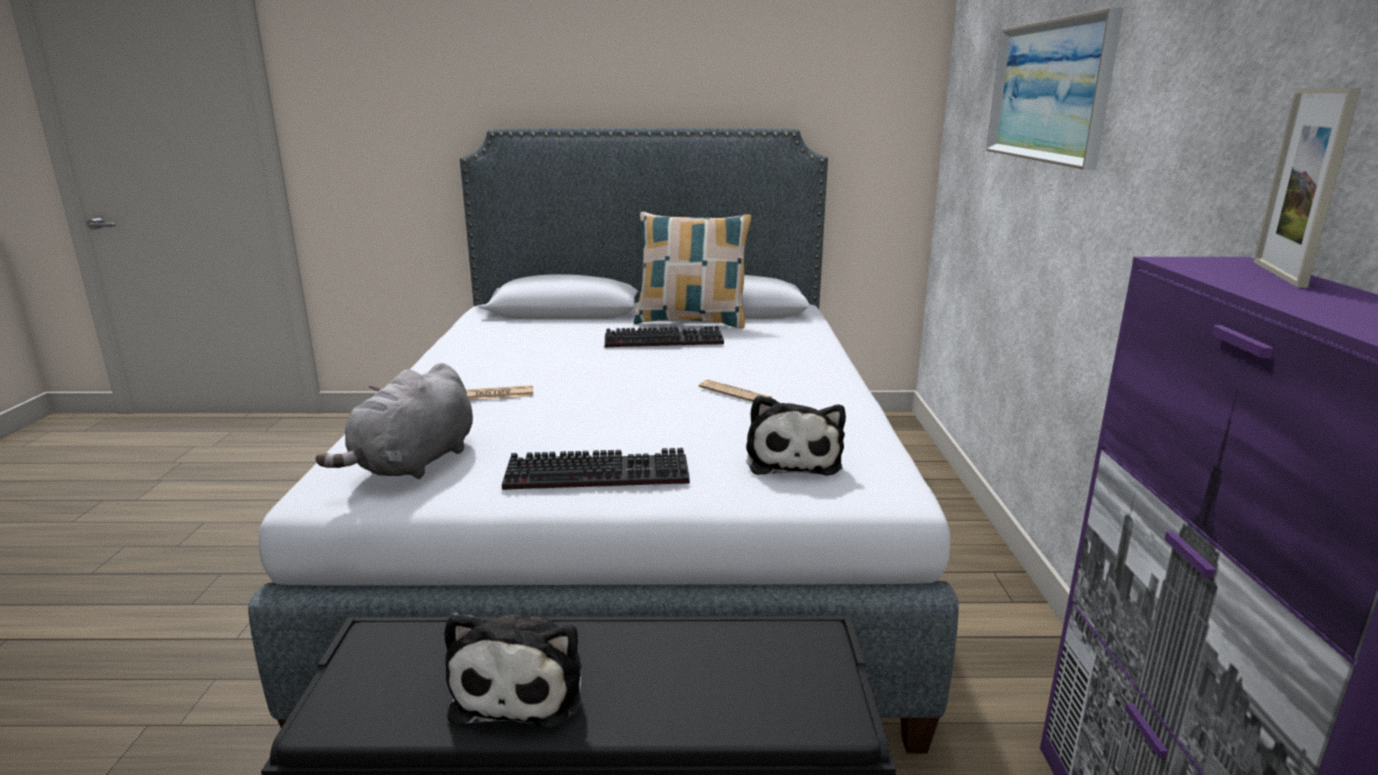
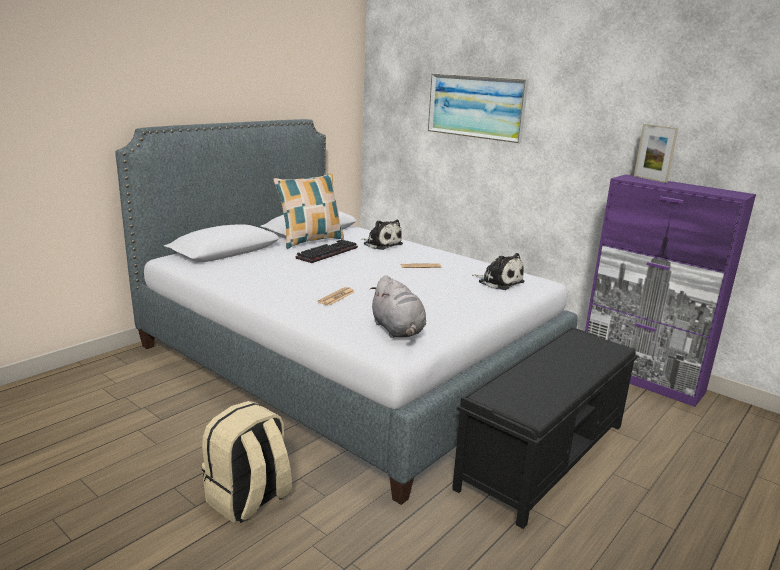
camera: 50 degrees left, 0 degrees up
plush toy [444,612,582,729] -> plush toy moved to [361,220,403,250]
keyboard [502,448,690,490] -> none
none -> beige backpack [202,401,292,523]

